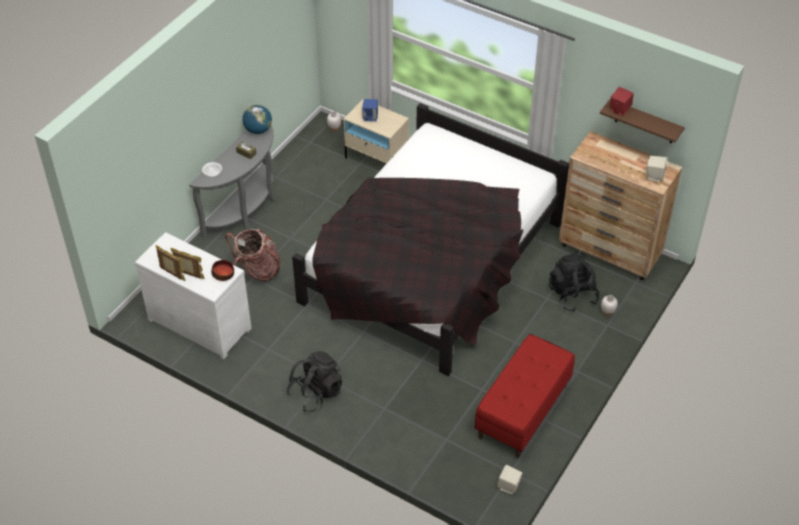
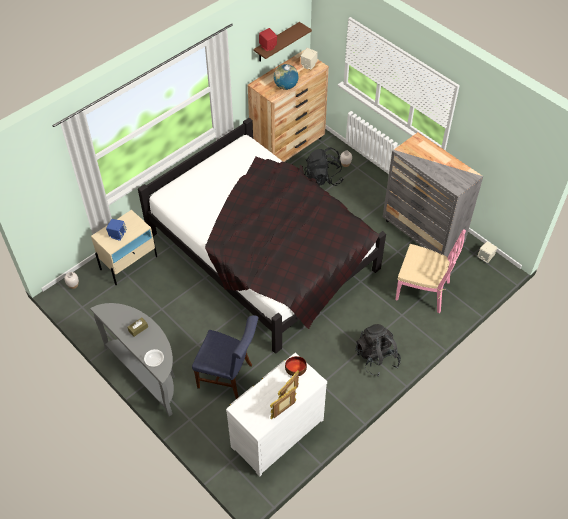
camera: 75 degrees left, 5 degrees up
backpack [225,229,280,281] -> blue chair [192,315,258,399]
globe [242,105,272,134] -> globe moved to [274,64,298,90]
red bench [475,334,575,458] -> grey dresser [383,132,483,257]
none -> pink chair [395,229,466,313]

